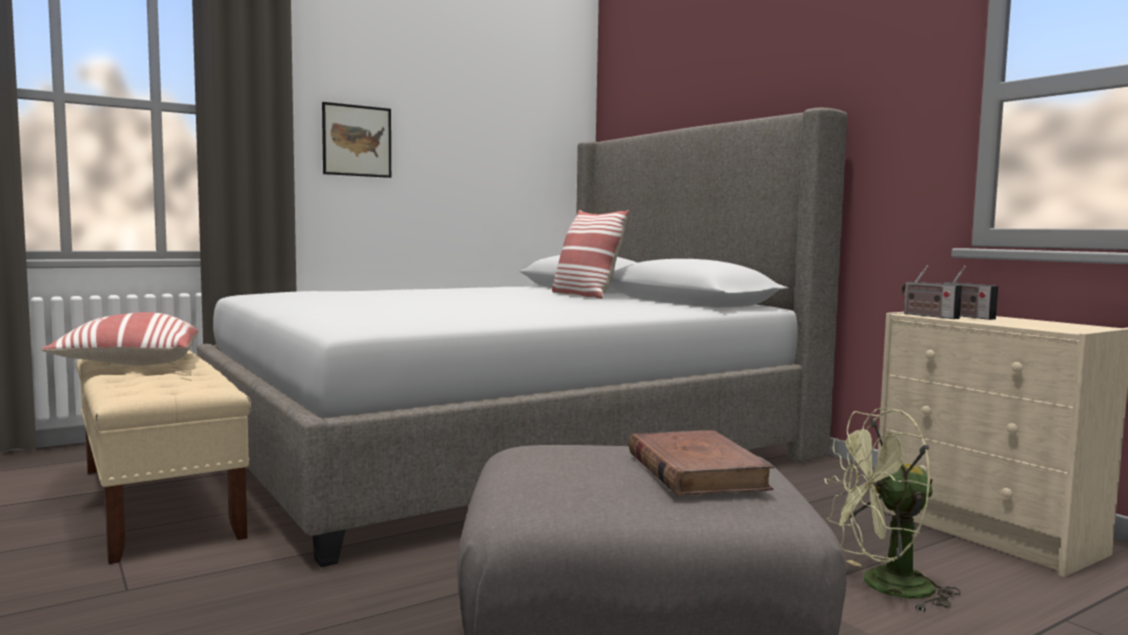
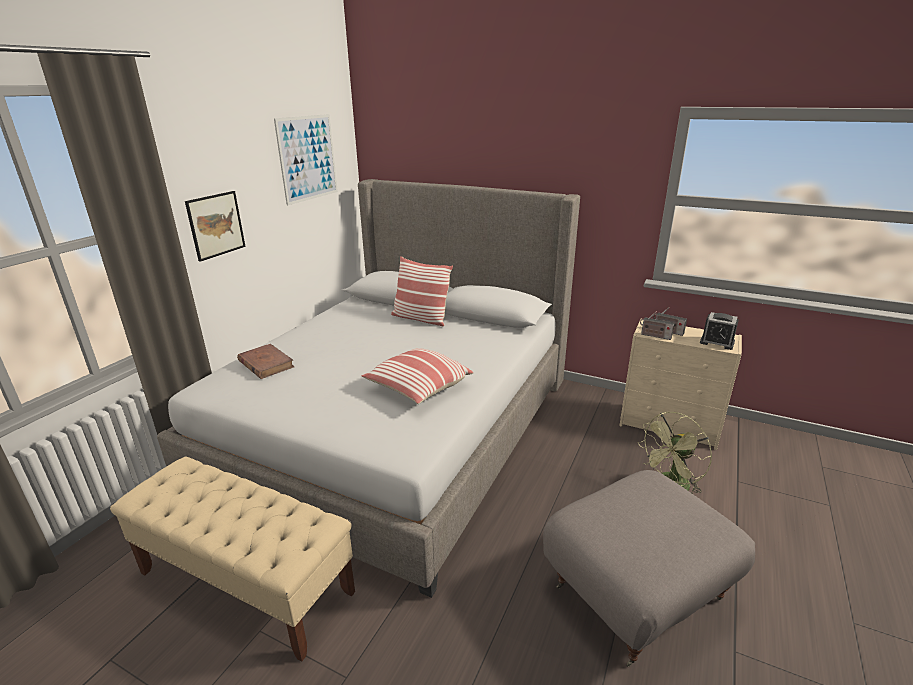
camera: 30 degrees left, 20 degrees up
pillow [41,312,199,365] -> pillow moved to [362,348,473,404]
brown book [629,431,774,496] -> brown book moved to [237,344,294,379]
none -> picture [274,114,338,205]
none -> alarm clock [700,312,739,350]

